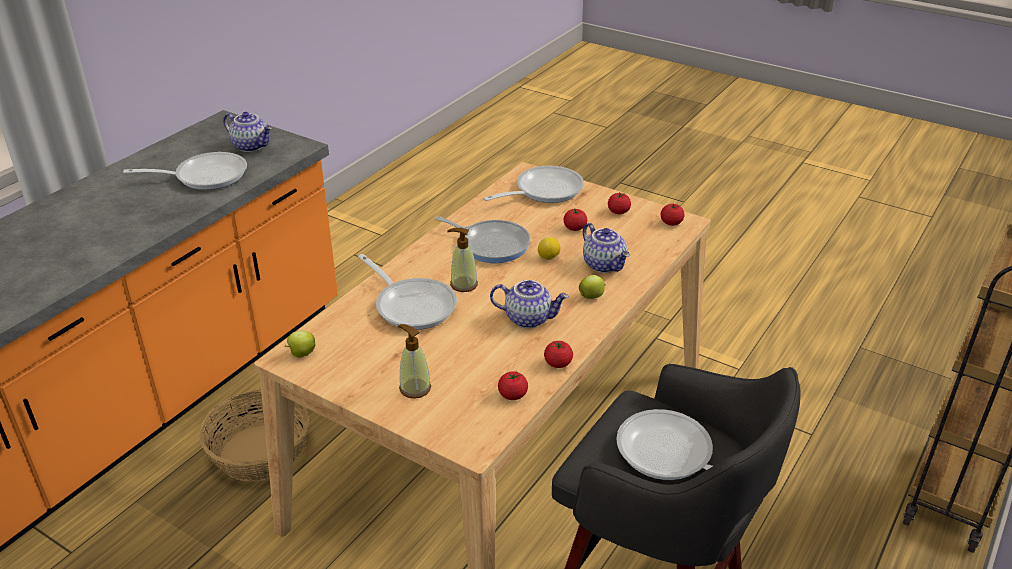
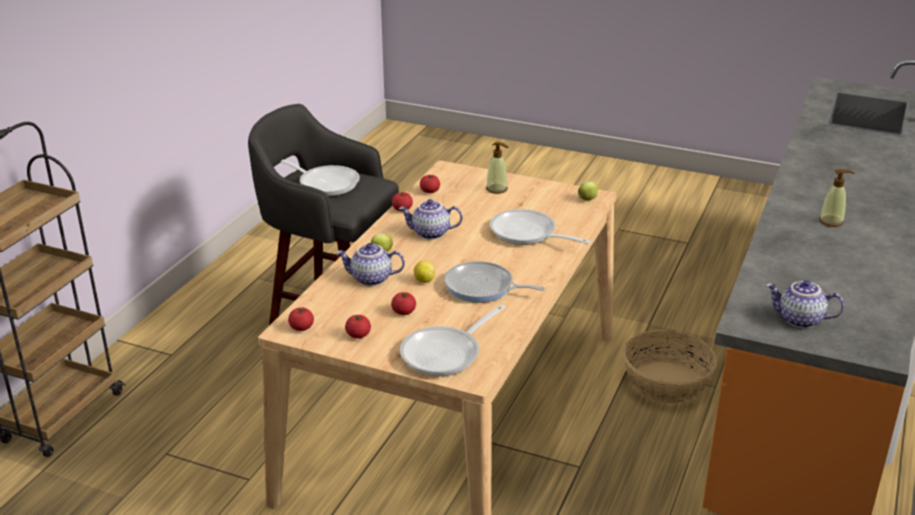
camera: 170 degrees right, 5 degrees down
frying pan [123,152,247,190] -> none
soap dispenser [447,228,478,292] -> soap dispenser moved to [819,169,855,227]
teapot [583,223,630,273] -> teapot turned 45 degrees counterclockwise [336,243,405,286]

